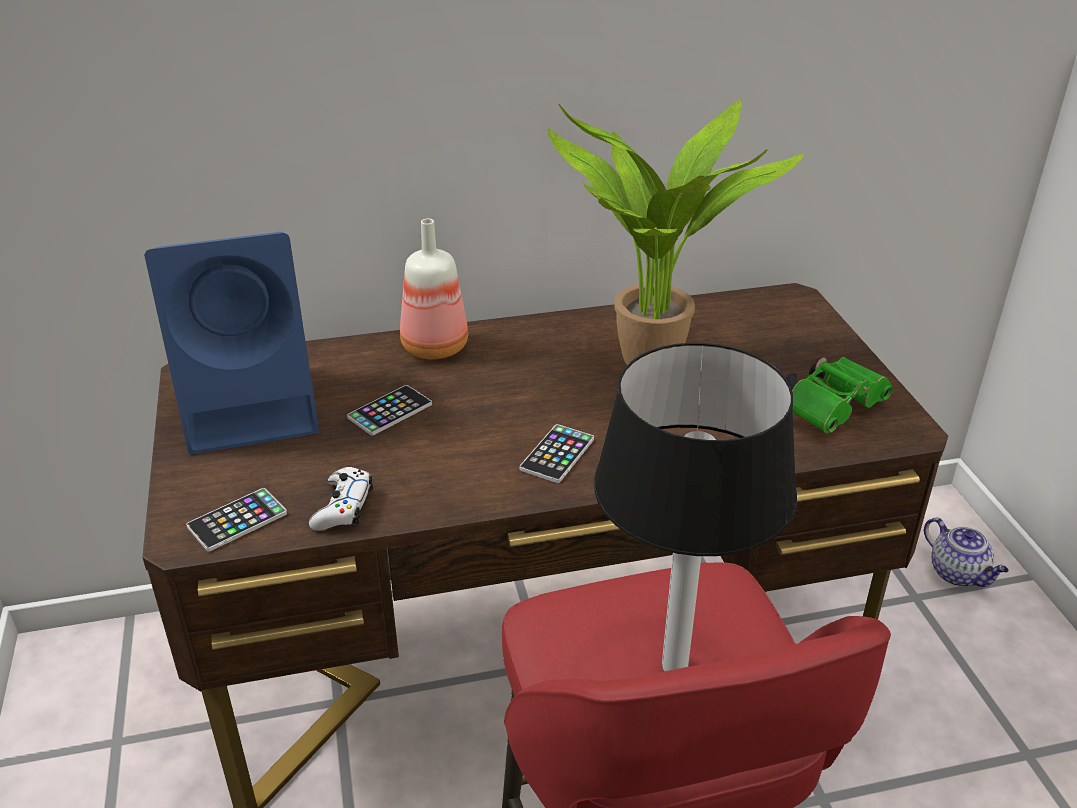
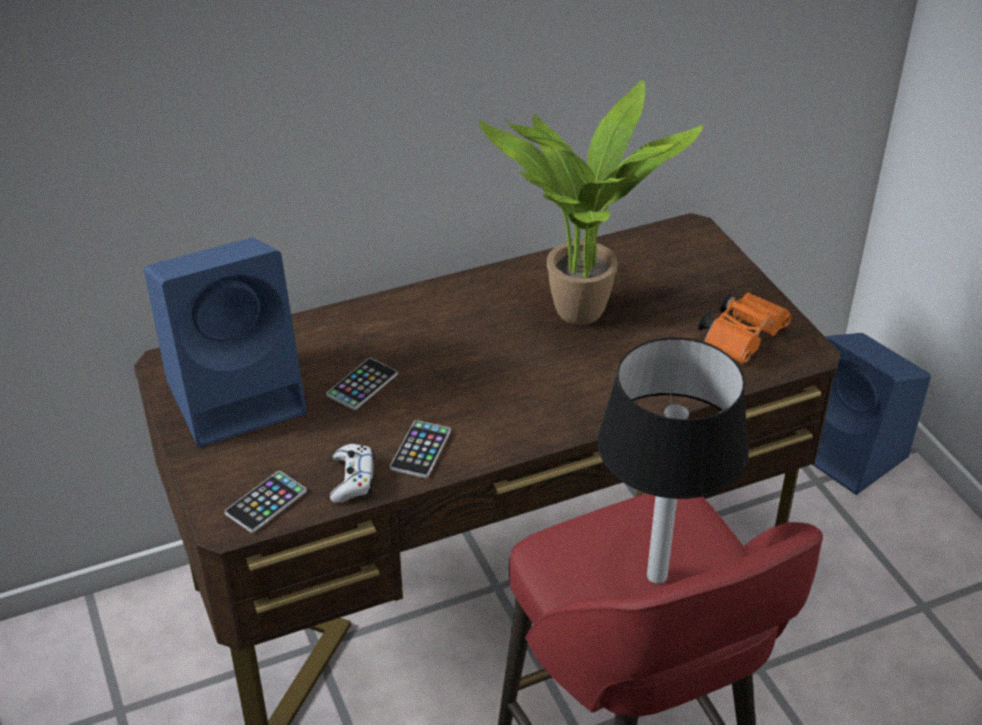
camera: 10 degrees left, 5 degrees up
bottle [400,218,468,359] -> none
phone [520,424,594,483] -> phone moved to [390,420,451,478]
green binoculars [786,357,893,433] -> orange binoculars [698,292,792,364]
teapot [924,518,1009,587] -> blue speaker [813,333,931,495]

